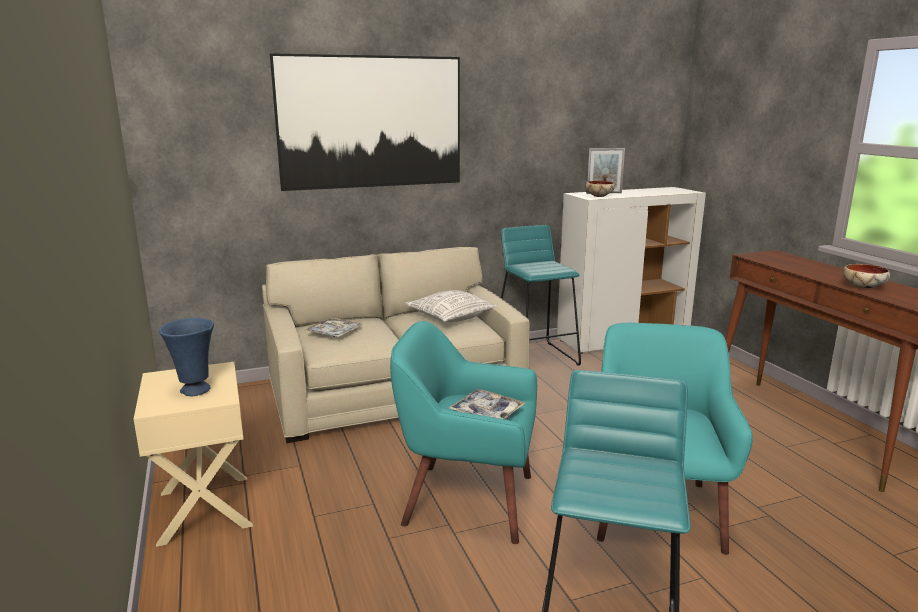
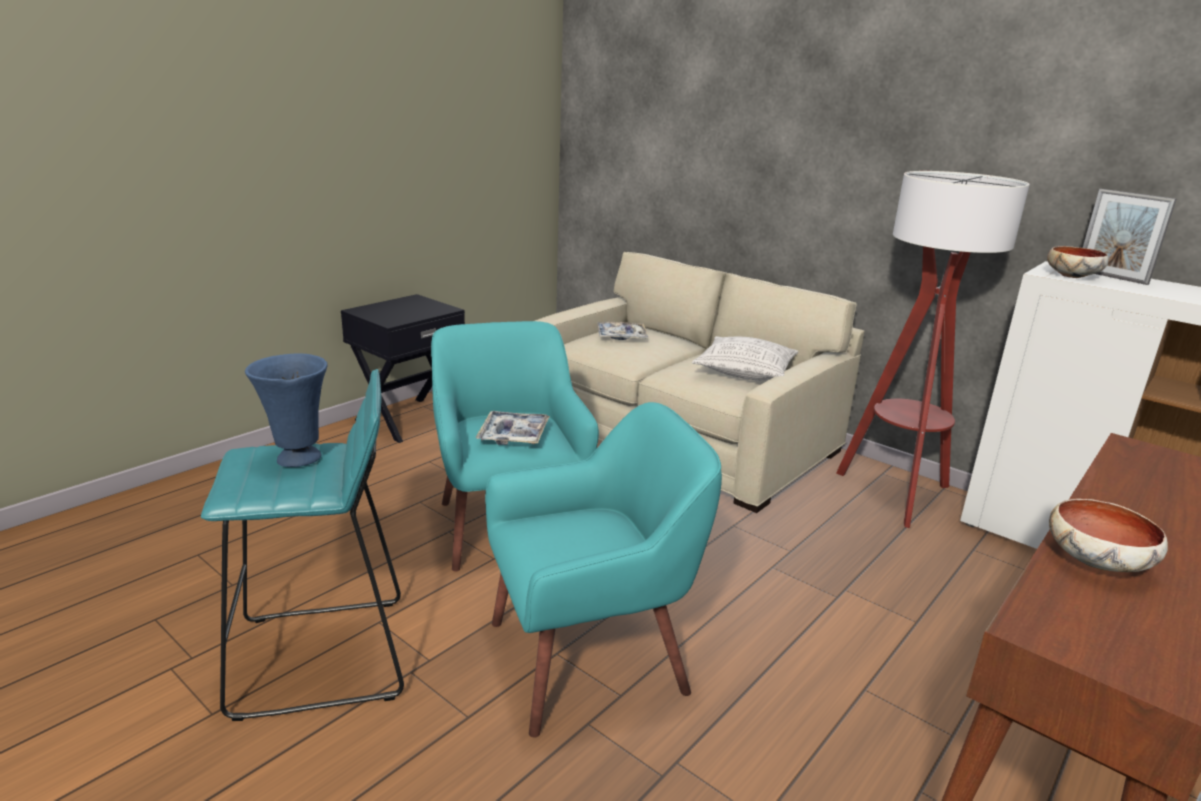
camera: 60 degrees right, 5 degrees up
beige nightstand [134,362,253,547] -> black nightstand [341,294,465,443]
blue vase [159,318,214,396] -> blue vase moved to [245,353,328,467]
picture [270,53,460,191] -> none
turquoise stool [501,225,581,366] -> floor lamp [836,171,1030,528]

